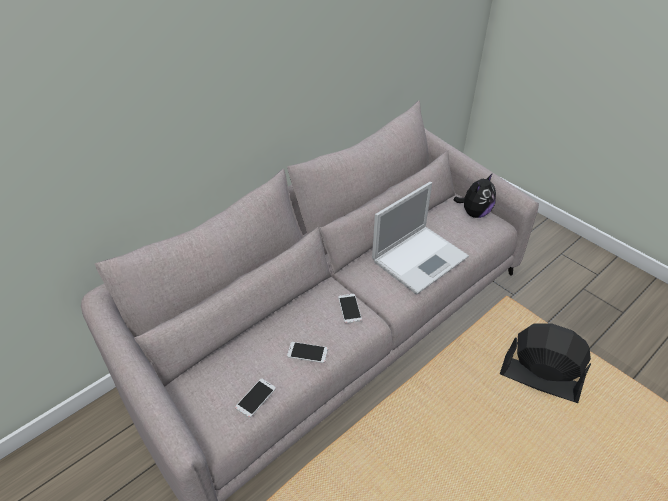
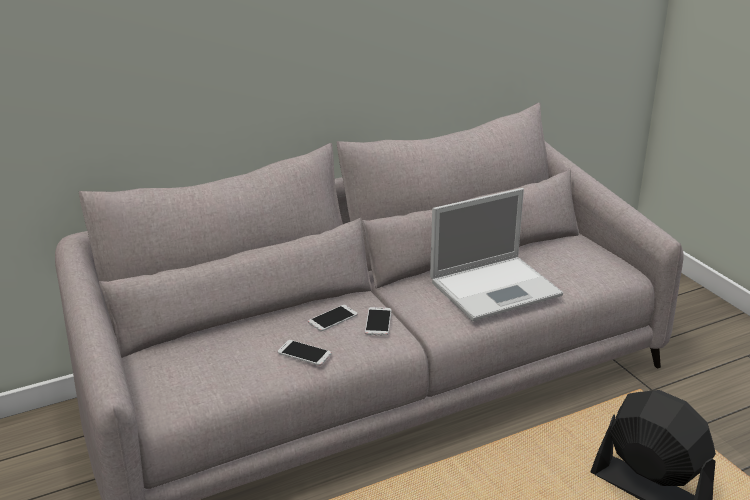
camera: 15 degrees right, 15 degrees down
phone [235,378,276,418] -> phone moved to [308,305,358,331]
plush toy [453,173,496,218] -> none

